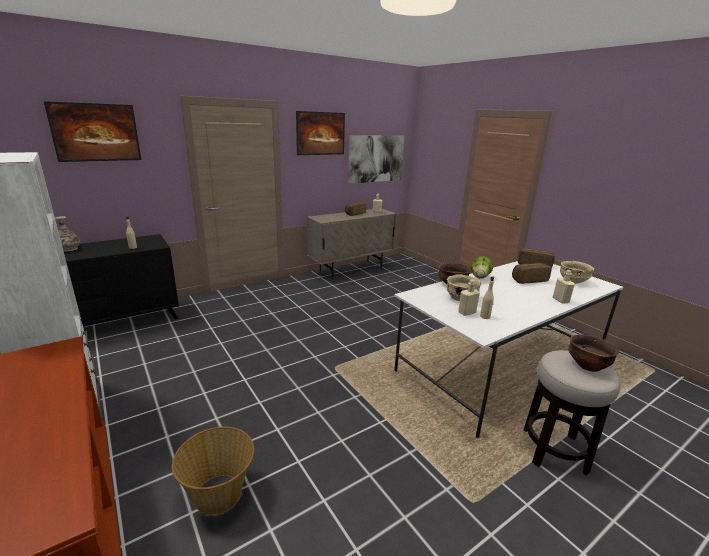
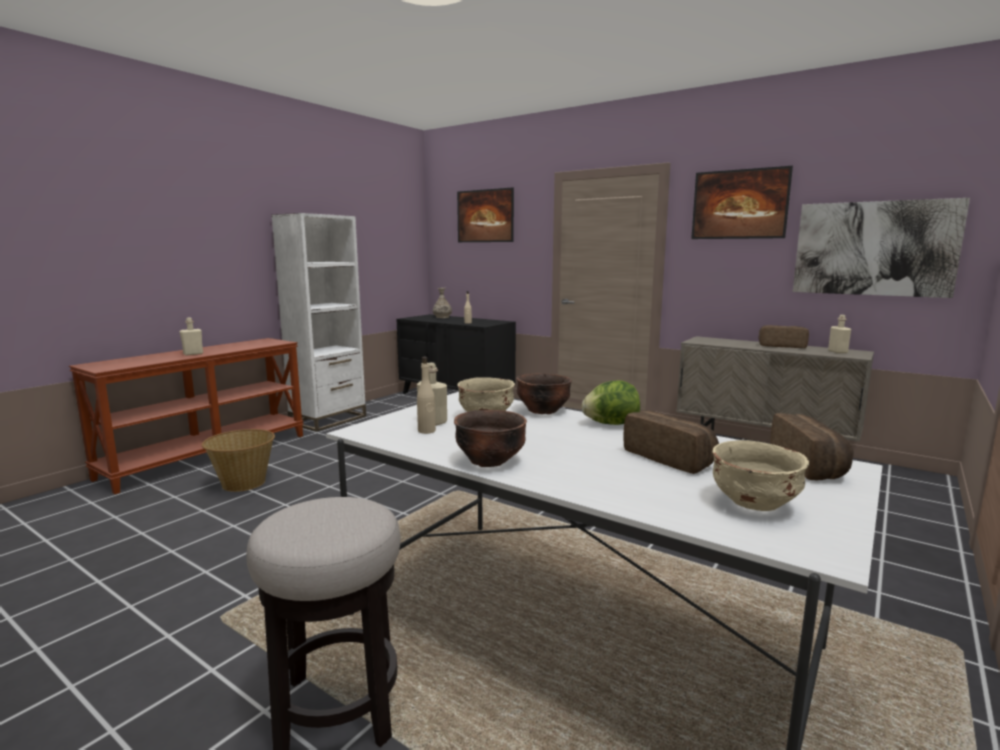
camera: 70 degrees right, 10 degrees down
beige bottle [553,270,575,304] -> beige bottle moved to [180,317,203,356]
brown bowl [568,334,619,372] -> brown bowl moved to [454,410,527,467]

